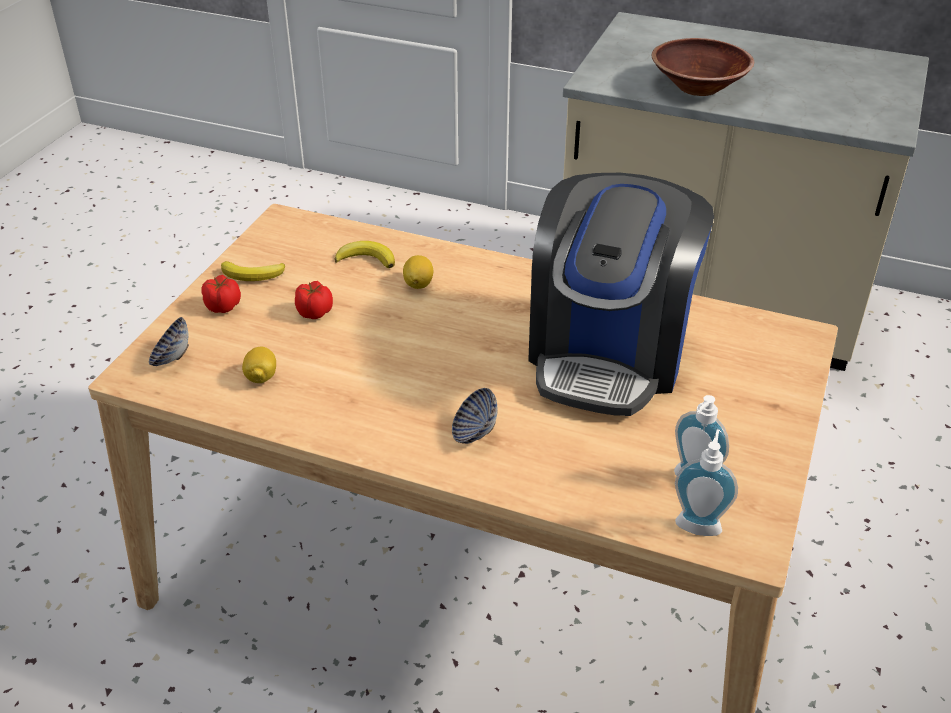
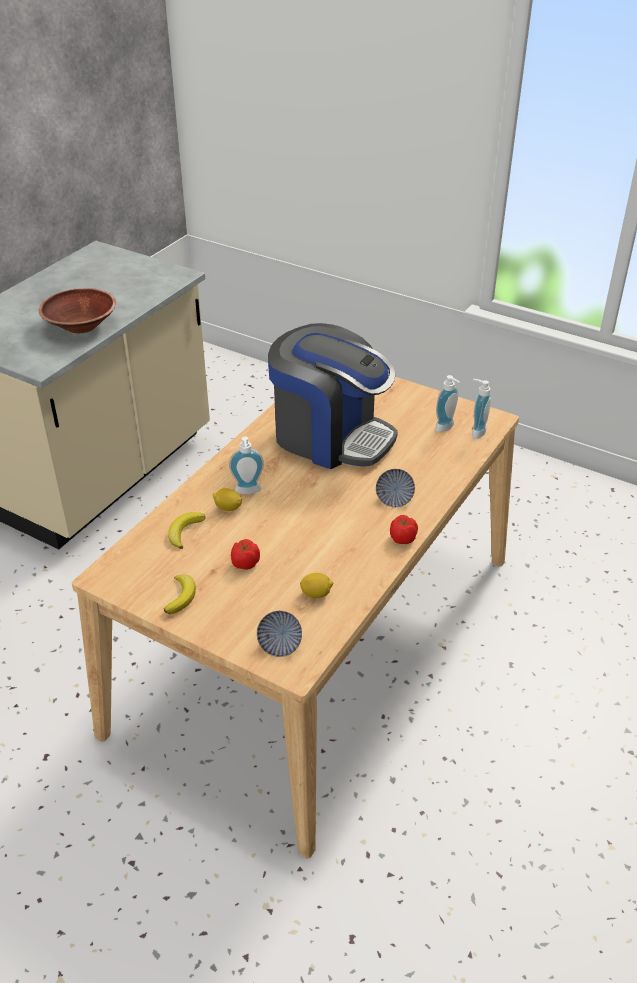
camera: 80 degrees left, 0 degrees up
tomato [201,275,241,313] -> tomato moved to [390,515,418,544]
none -> soap dispenser [229,436,264,494]

